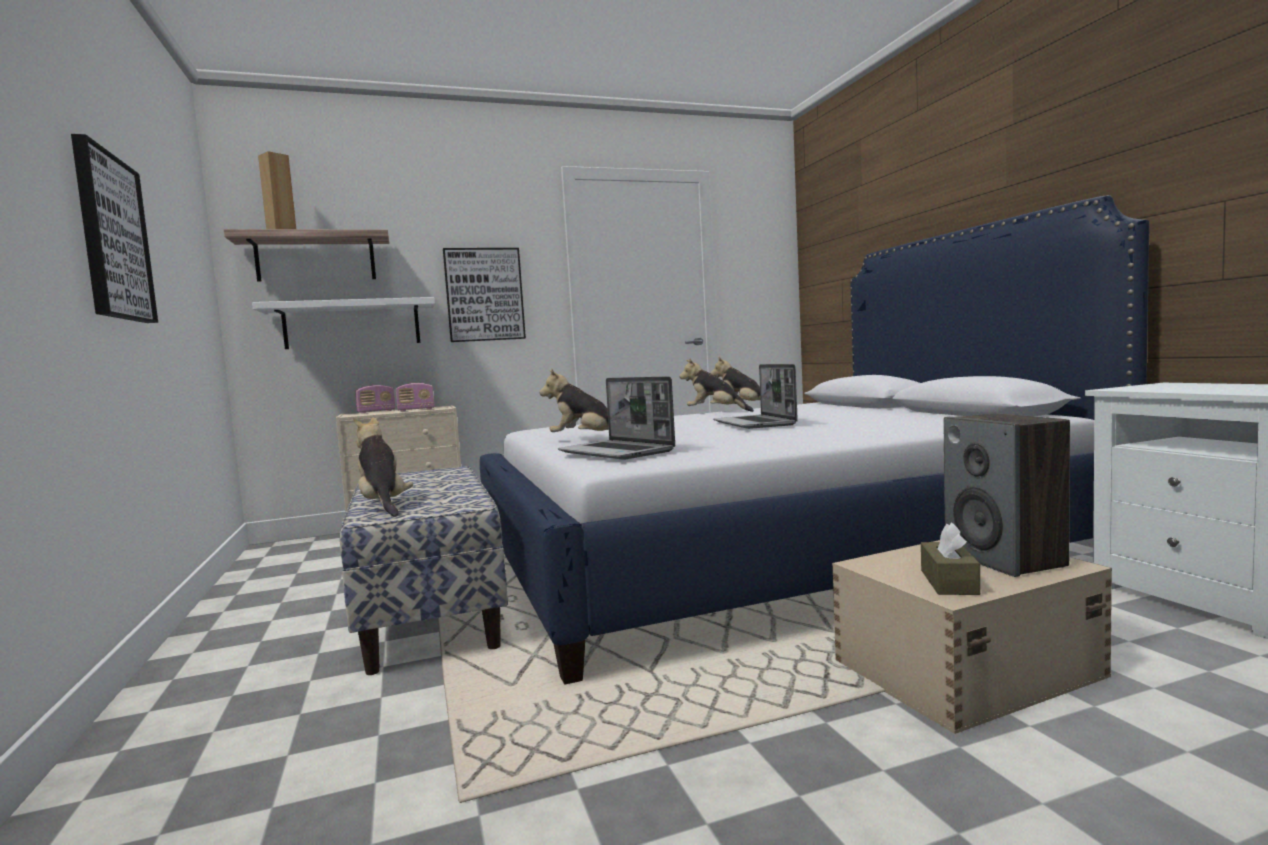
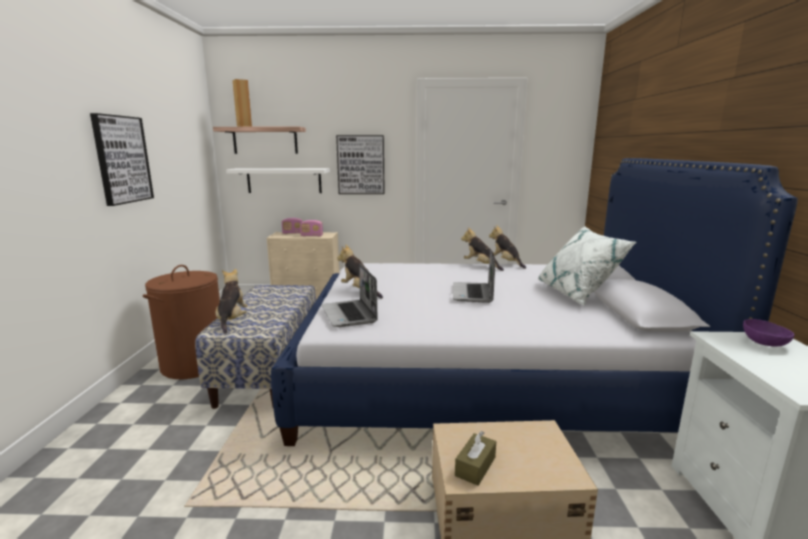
camera: 20 degrees right, 10 degrees up
speaker [944,413,1070,577] -> none
none -> brown laundry basket [143,265,220,379]
none -> white pillow [538,226,636,306]
none -> purple bowl [743,319,794,347]

